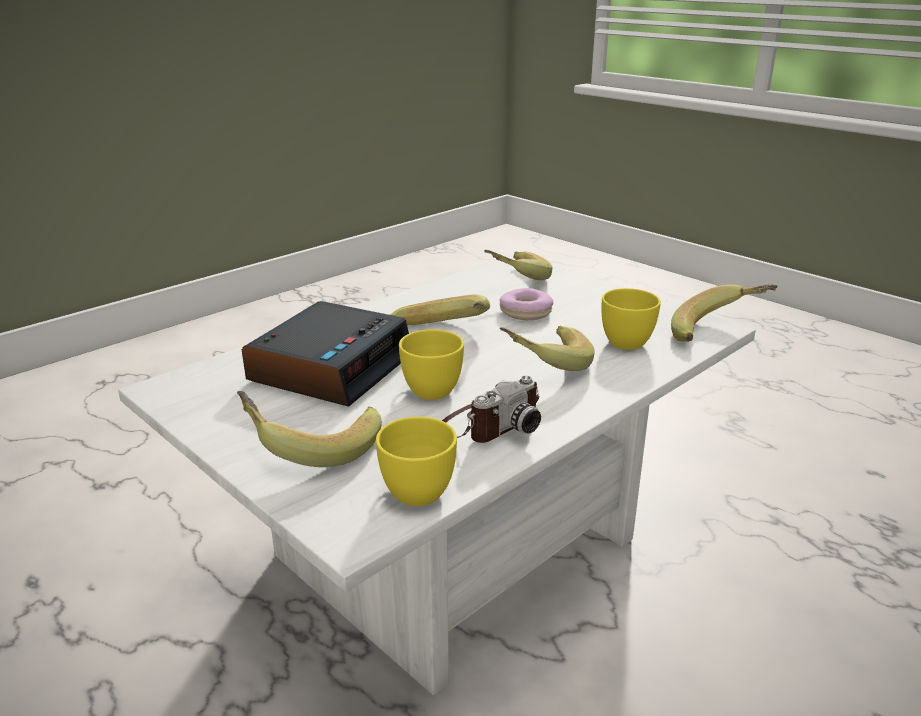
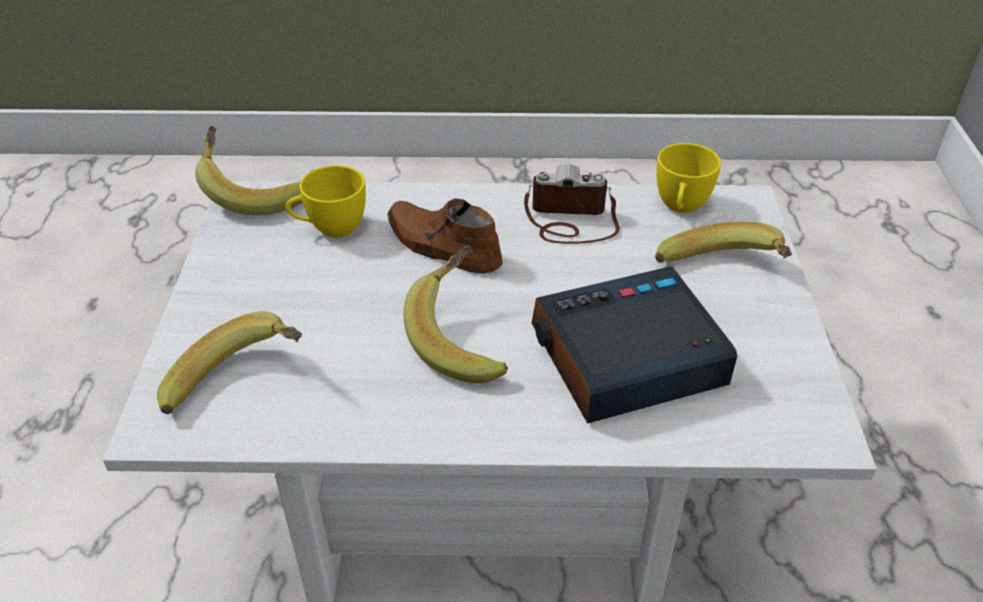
camera: 135 degrees left, 15 degrees up
yellow cup [399,329,464,400] -> none
donut [500,288,553,320] -> none
banana [500,326,595,371] -> brown shoe [388,198,502,274]

